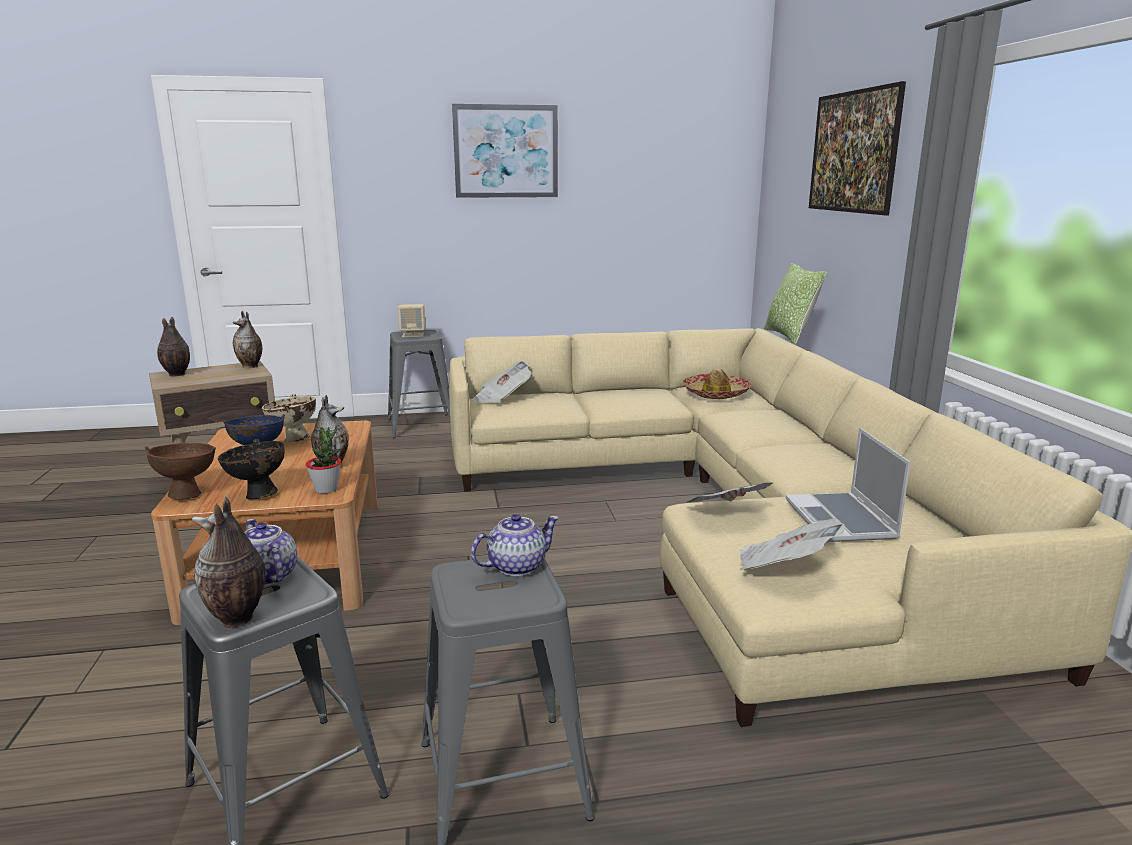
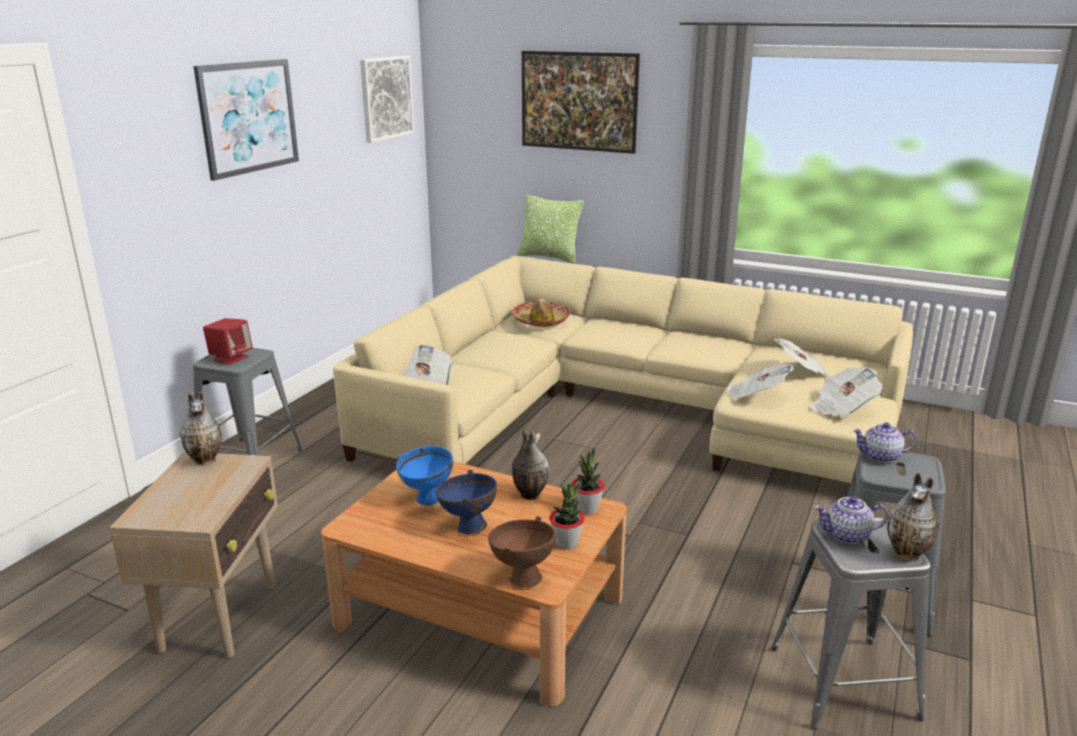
camera: 55 degrees left, 5 degrees up
vase [157,317,190,377] -> none
black bowl [218,439,285,499] -> potted plant [549,480,585,549]
beige bowl [262,394,316,443] -> blue bowl [396,446,453,505]
beige speaker [398,304,425,337] -> red speaker [203,318,253,365]
teapot [471,514,559,576] -> teapot turned 90 degrees counterclockwise [852,422,917,463]
laptop [786,428,911,542] -> newspaper [774,338,833,377]
none -> picture [360,56,414,143]

